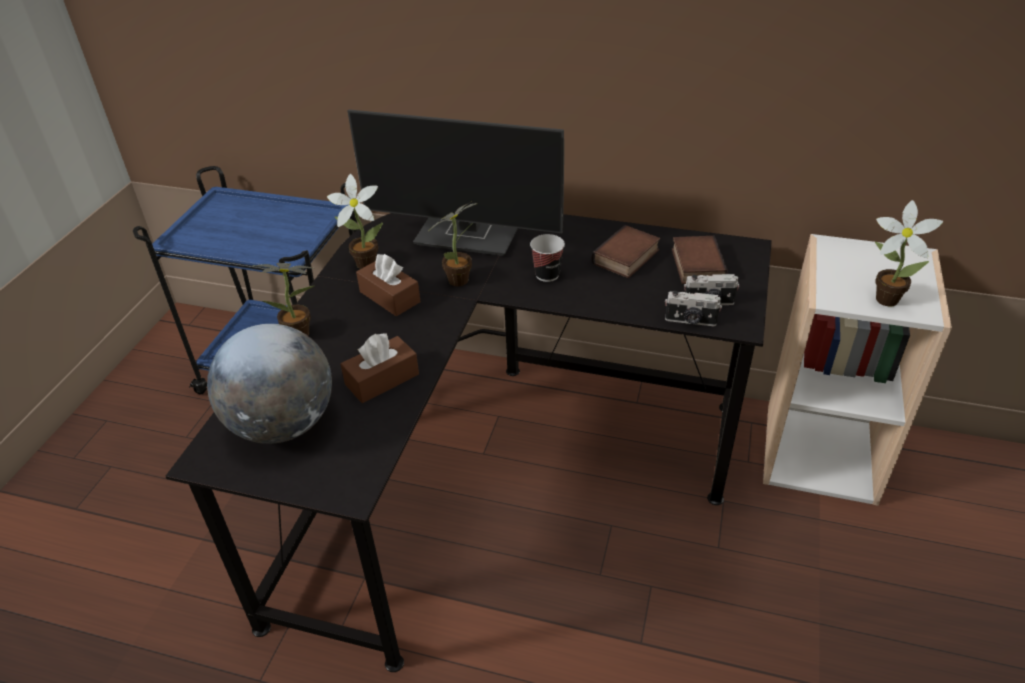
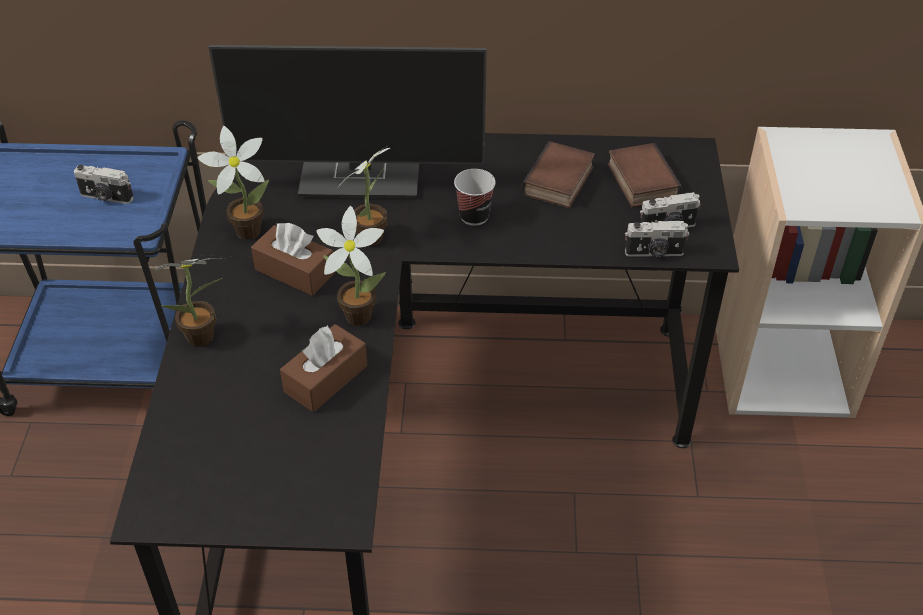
camera: 15 degrees left, 5 degrees up
globe [207,324,332,444] -> none
potted plant [875,200,943,306] -> potted plant moved to [316,206,385,326]
none -> camera [74,165,134,204]

